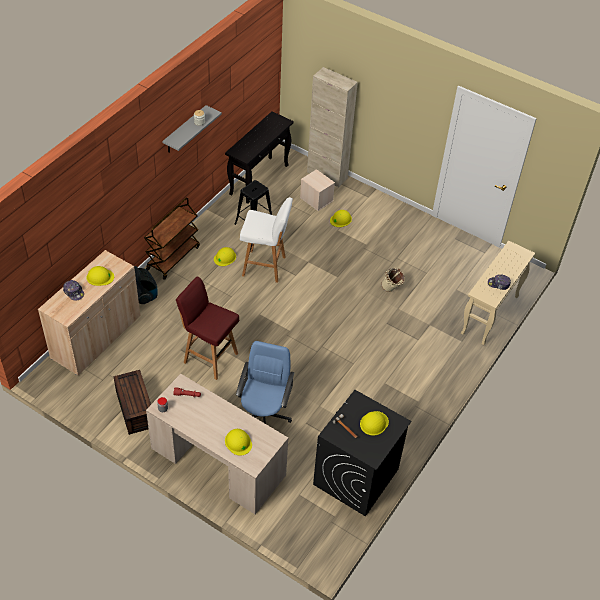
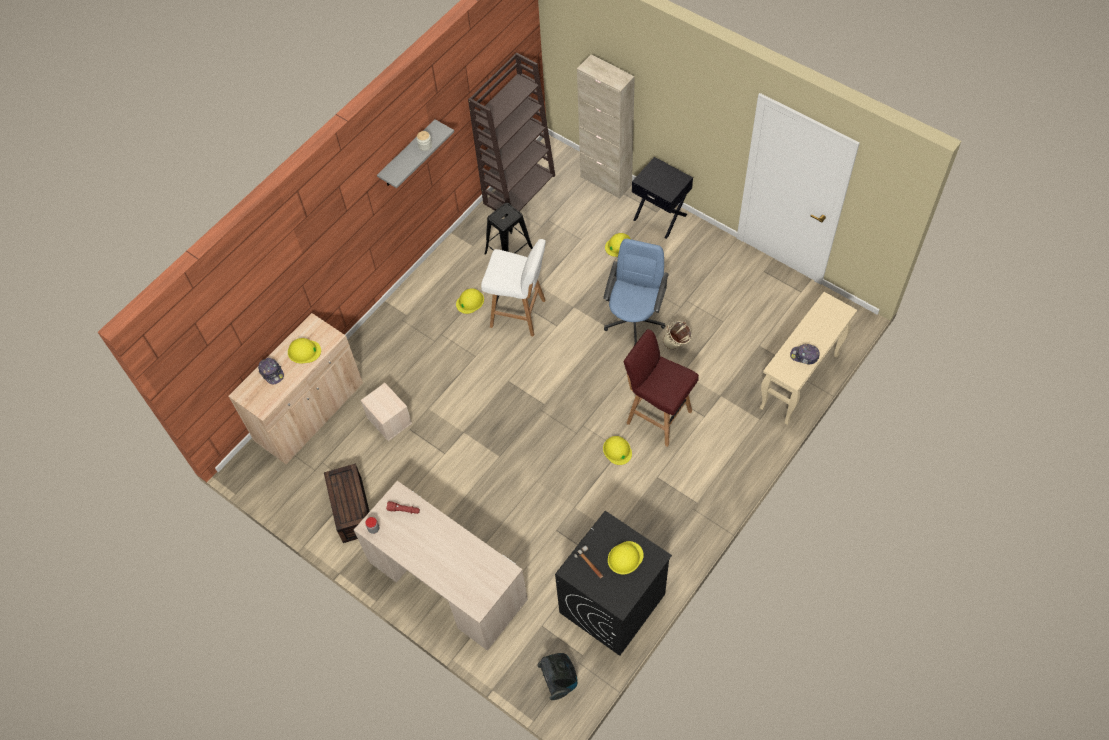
camera: 10 degrees right, 10 degrees up
vacuum cleaner [134,266,158,304] -> vacuum cleaner moved to [537,653,577,700]
brown cart [144,197,200,280] -> none
red stool [176,277,239,380] -> red stool moved to [624,329,699,447]
black console table [225,111,294,204] -> brown bookcase [468,52,555,211]
yellow hard hat [225,429,252,456] -> yellow hard hat moved to [603,436,632,465]
blue office chair [236,341,294,424] -> blue office chair moved to [603,238,669,346]
beige storage box [300,169,335,211] -> beige storage box moved to [360,383,412,441]
none -> black nightstand [632,157,693,239]

